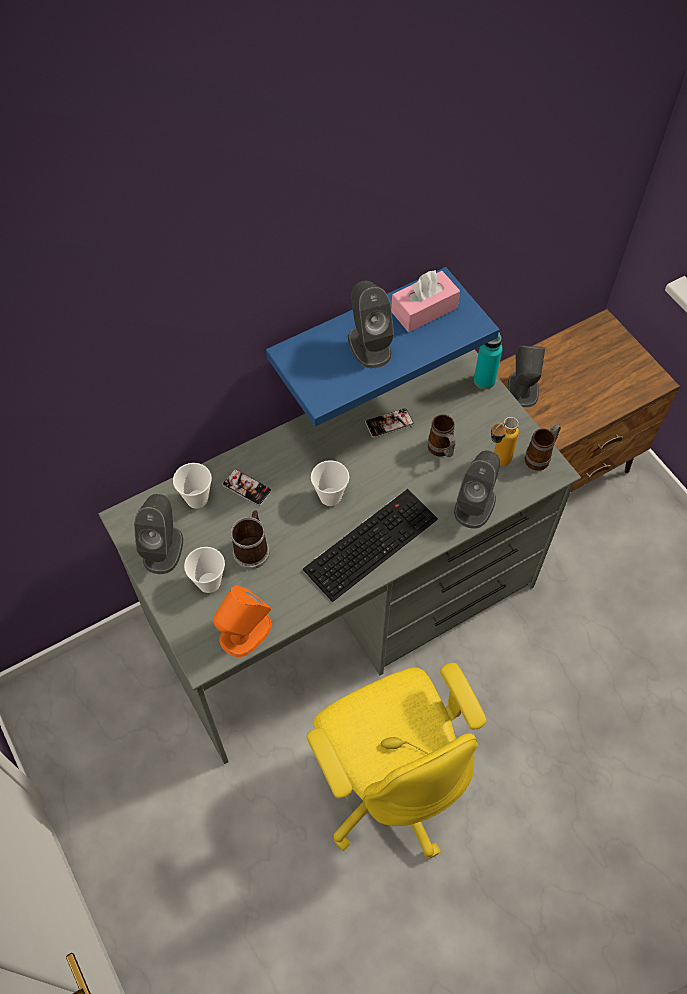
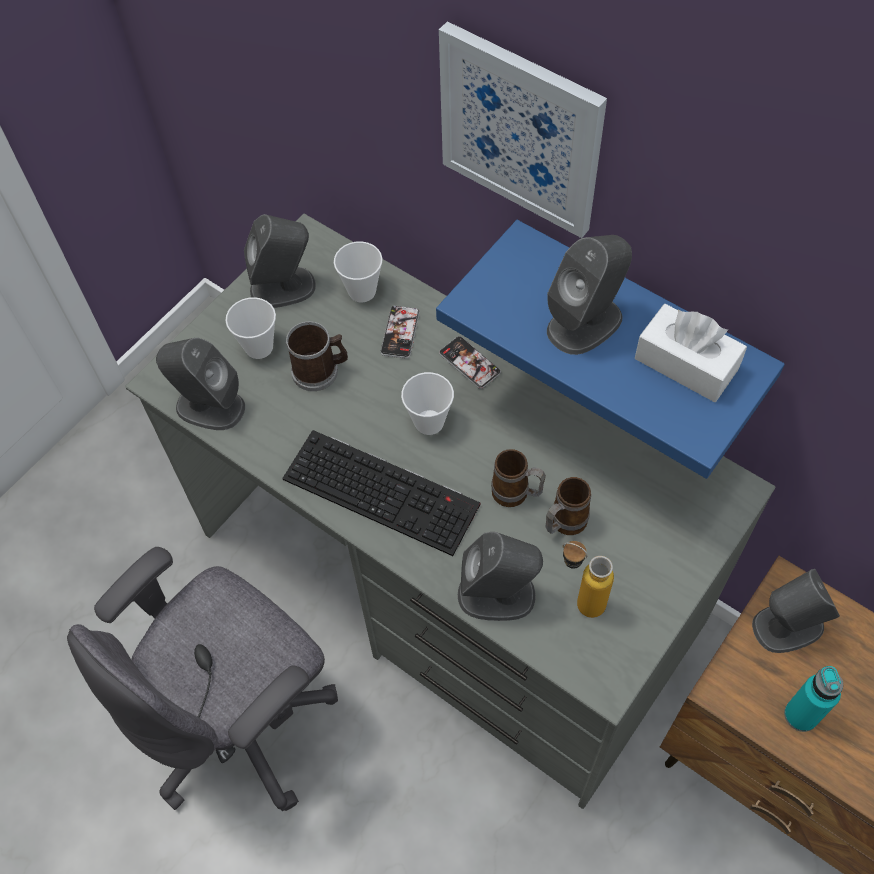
camera: 70 degrees right, 0 degrees up
orange speaker [213,585,272,657] -> grey speaker [156,338,245,430]
yellow office chair [307,663,487,859] -> grey office chair [67,547,338,811]
phone [365,408,414,438] -> phone moved to [439,336,501,389]
pink tissue box [391,270,460,332] -> white tissue box [635,304,747,402]
turquoise bottle [474,333,503,389] -> turquoise bottle moved to [784,666,843,732]
mug [525,423,561,471] -> mug moved to [491,449,546,507]
none -> picture [439,21,607,238]

